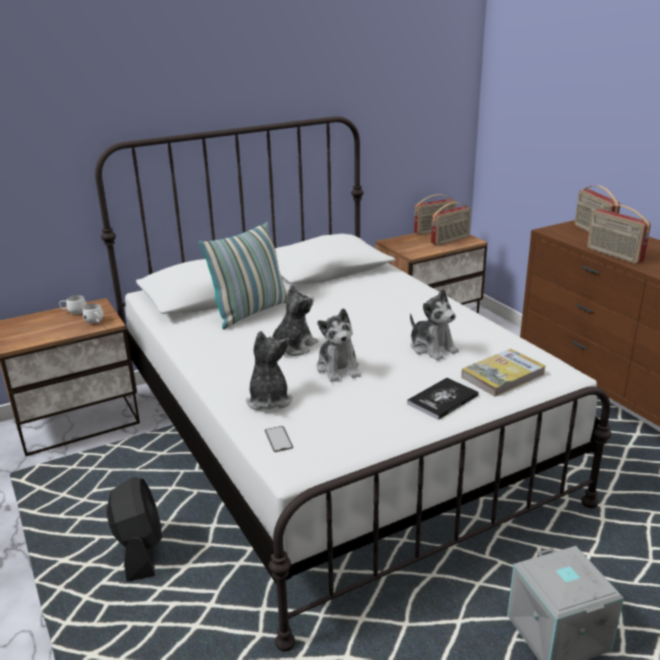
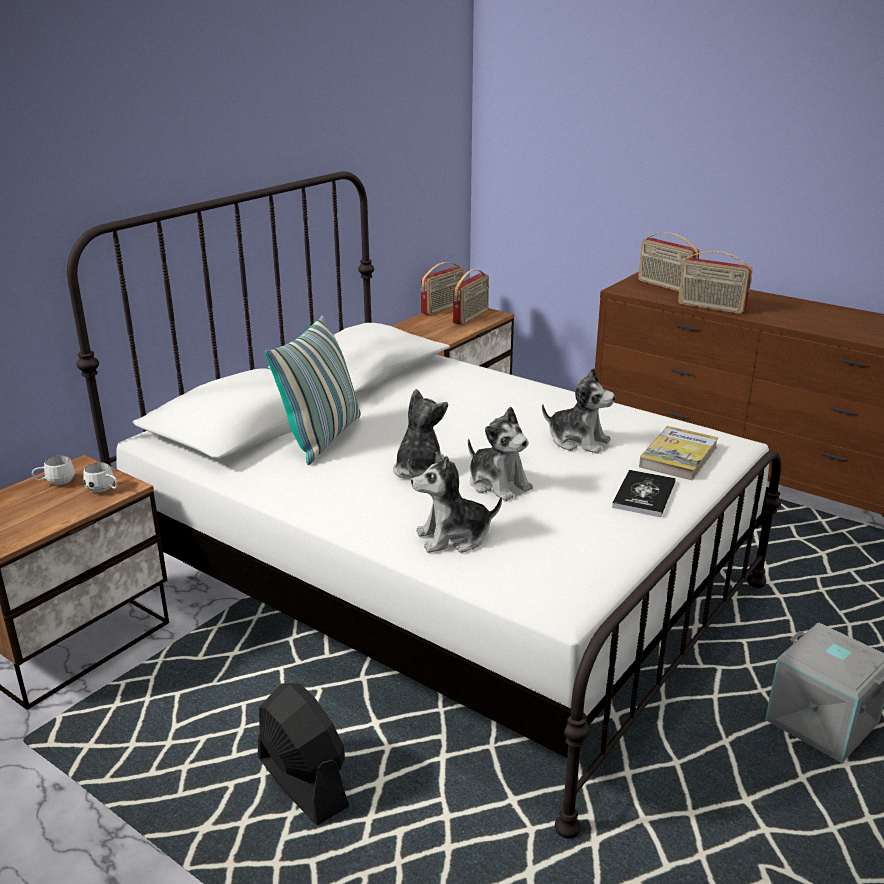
camera: 25 degrees left, 0 degrees up
plush toy [246,331,292,410] -> plush toy turned 75 degrees counterclockwise [411,452,502,553]
phone [265,426,293,452] -> none

